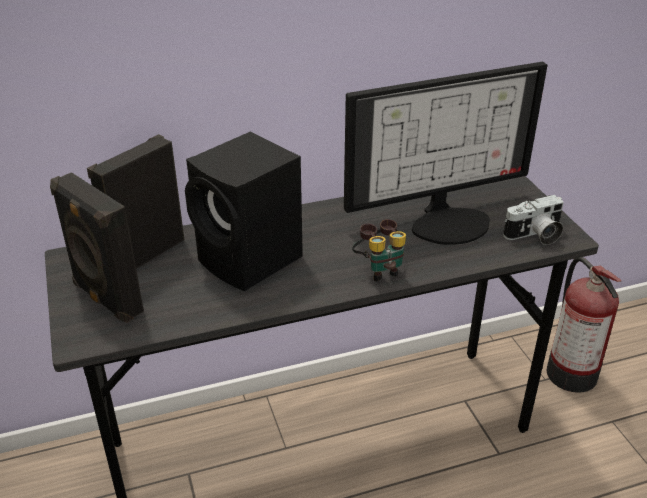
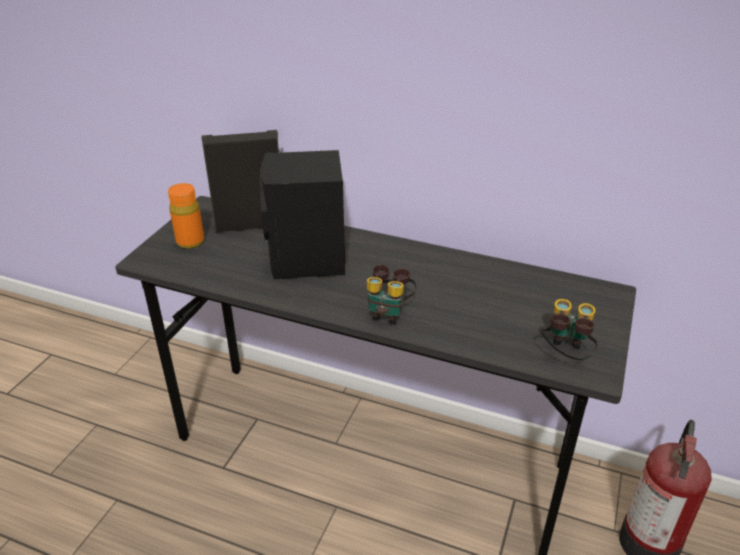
camera: 40 degrees right, 0 degrees up
black speaker [50,172,144,323] -> orange bottle [168,183,204,249]
monitor [344,62,547,245] -> none
camera [503,195,564,245] -> binoculars [541,299,597,360]

